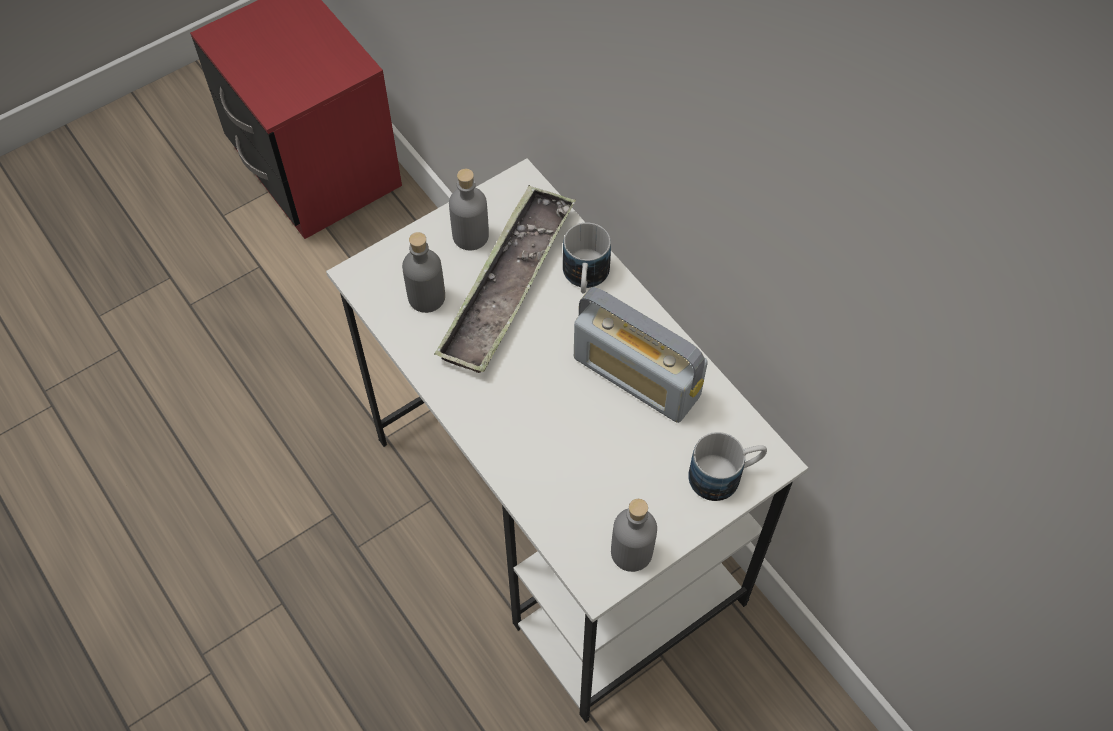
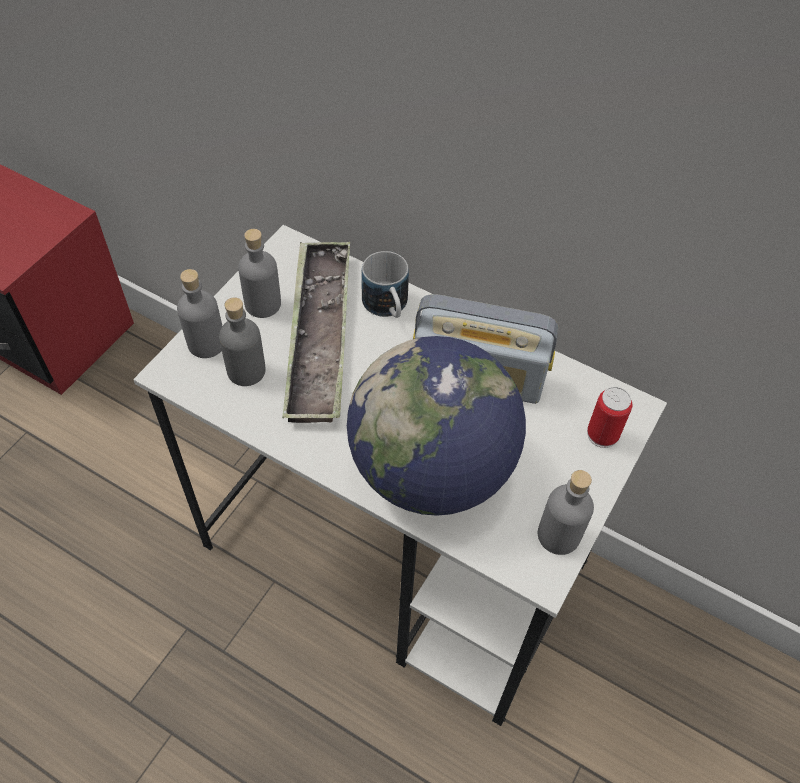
camera: 25 degrees left, 5 degrees down
mug [688,432,767,501] -> can [587,387,633,448]
none -> grey bottle [177,269,222,358]
none -> globe [347,336,526,516]

